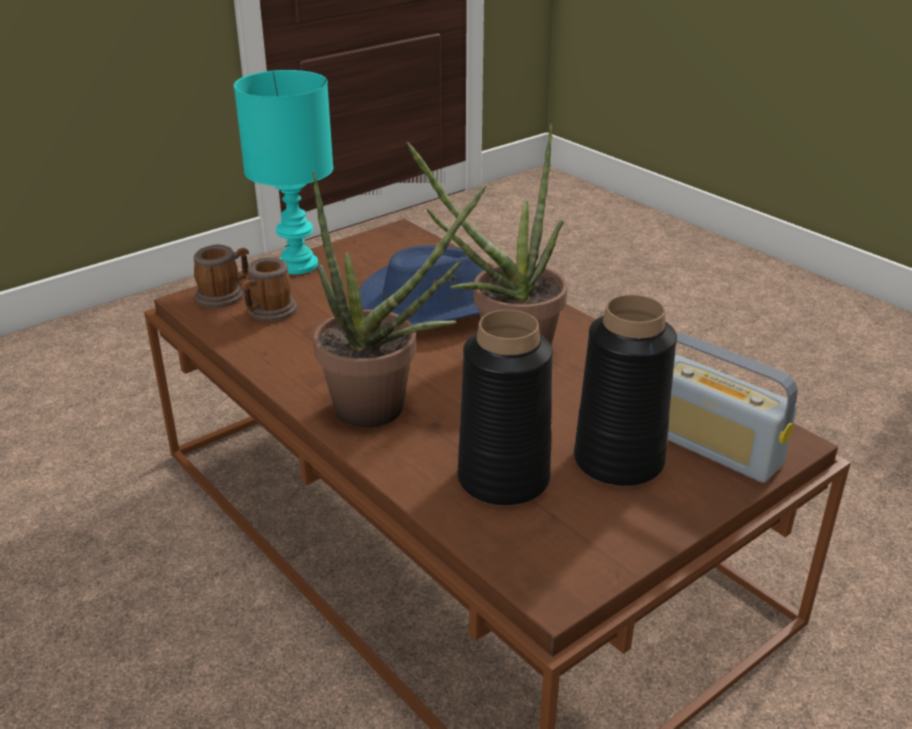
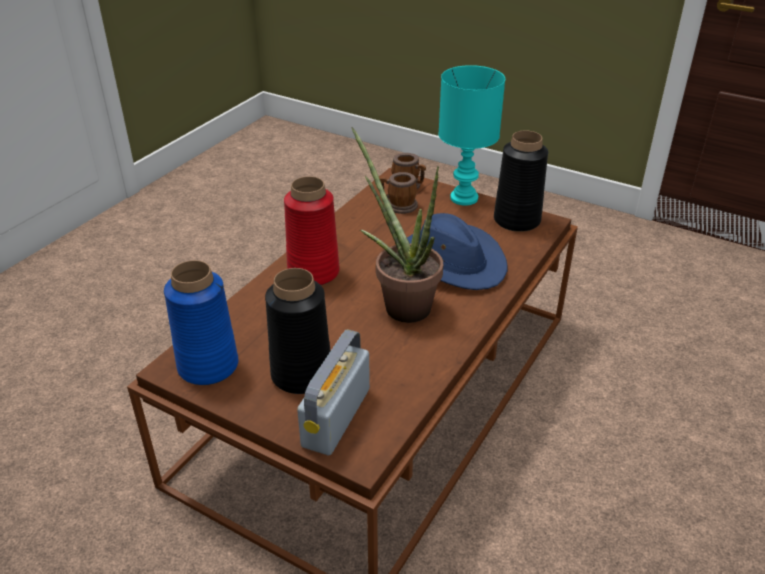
camera: 70 degrees right, 5 degrees up
potted plant [312,171,487,428] -> red vase [284,176,340,285]
black vase [458,310,553,506] -> black vase moved to [494,130,548,232]
none -> blue vase [164,260,238,385]

